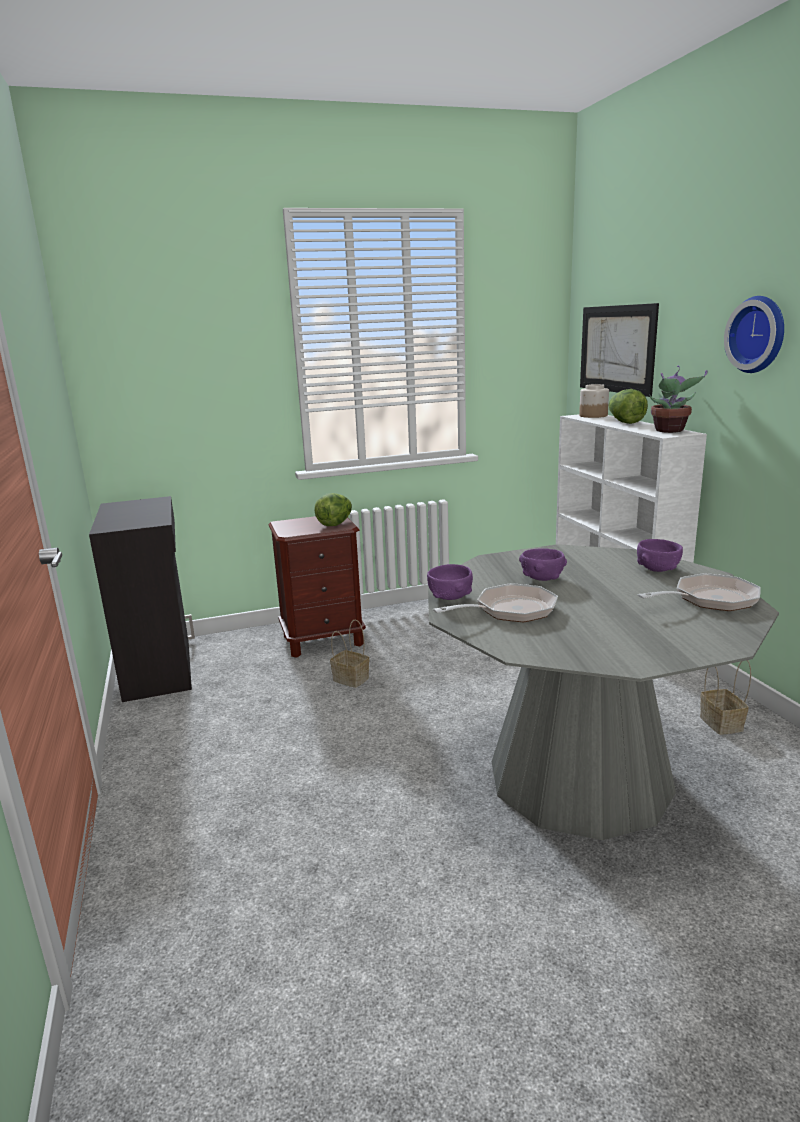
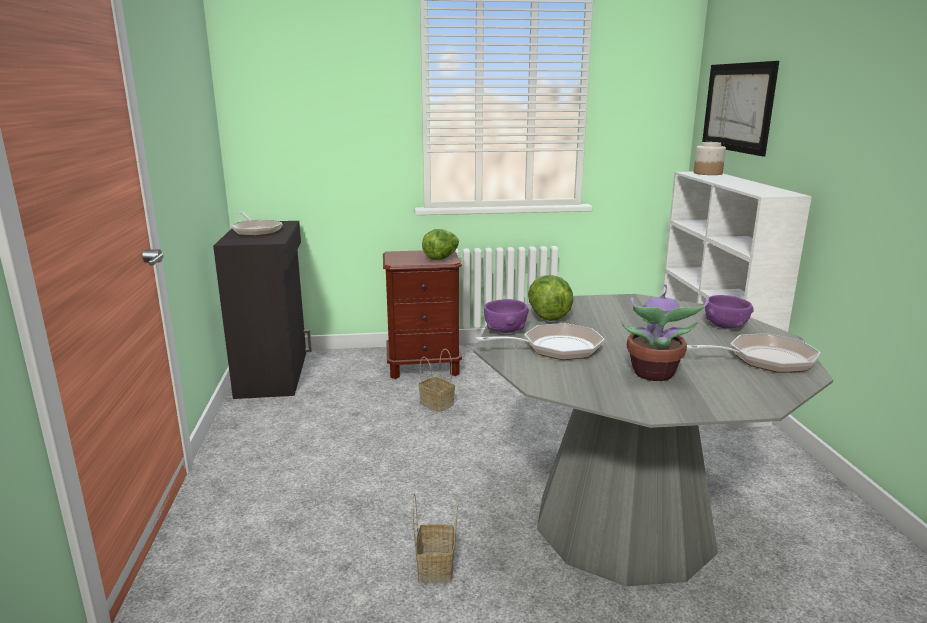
camera: 10 degrees right, 0 degrees up
purple bowl [519,548,567,581] -> none
lettuce [609,389,648,424] -> lettuce moved to [528,275,573,321]
potted plant [649,365,707,433] -> potted plant moved to [621,285,709,381]
basket [700,660,751,735] -> basket moved to [413,494,459,583]
wall clock [724,296,784,373] -> none
none -> frying pan [231,212,282,236]

